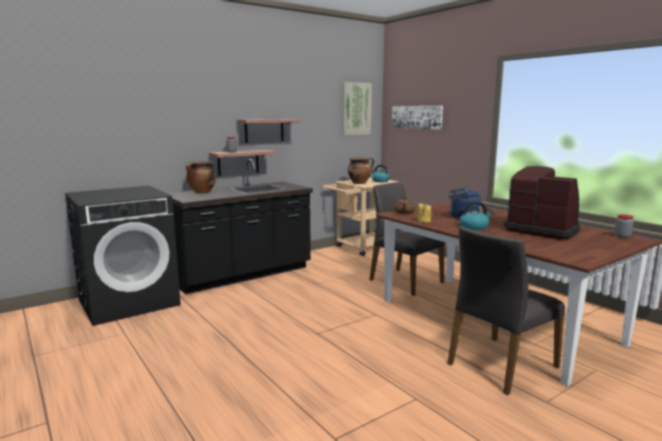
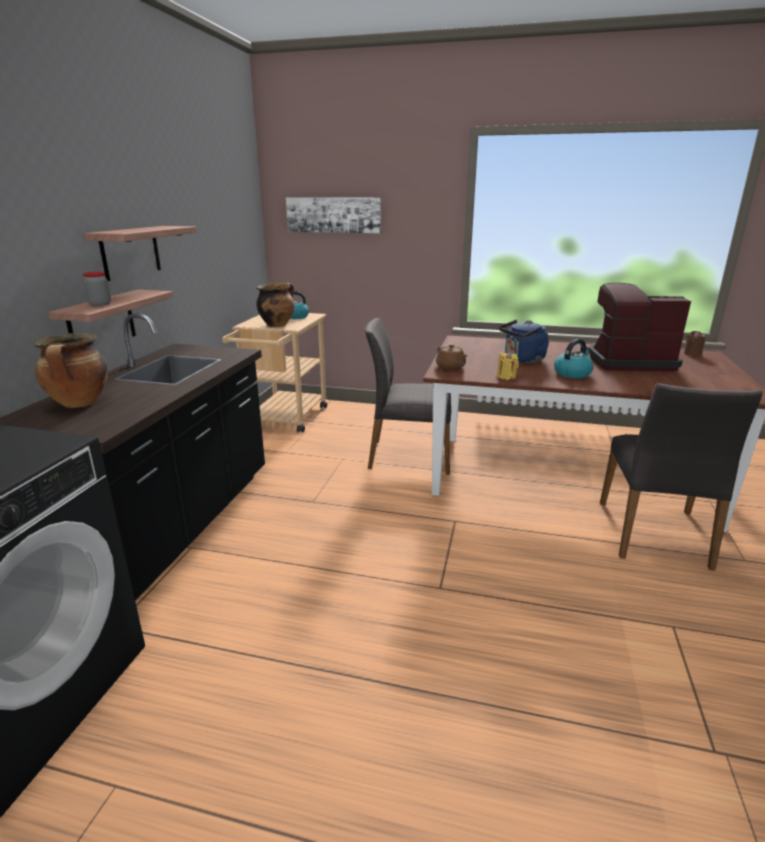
camera: 40 degrees left, 10 degrees up
picture [342,82,372,135] -> none
jar [614,215,634,238] -> brown candle [684,331,706,356]

